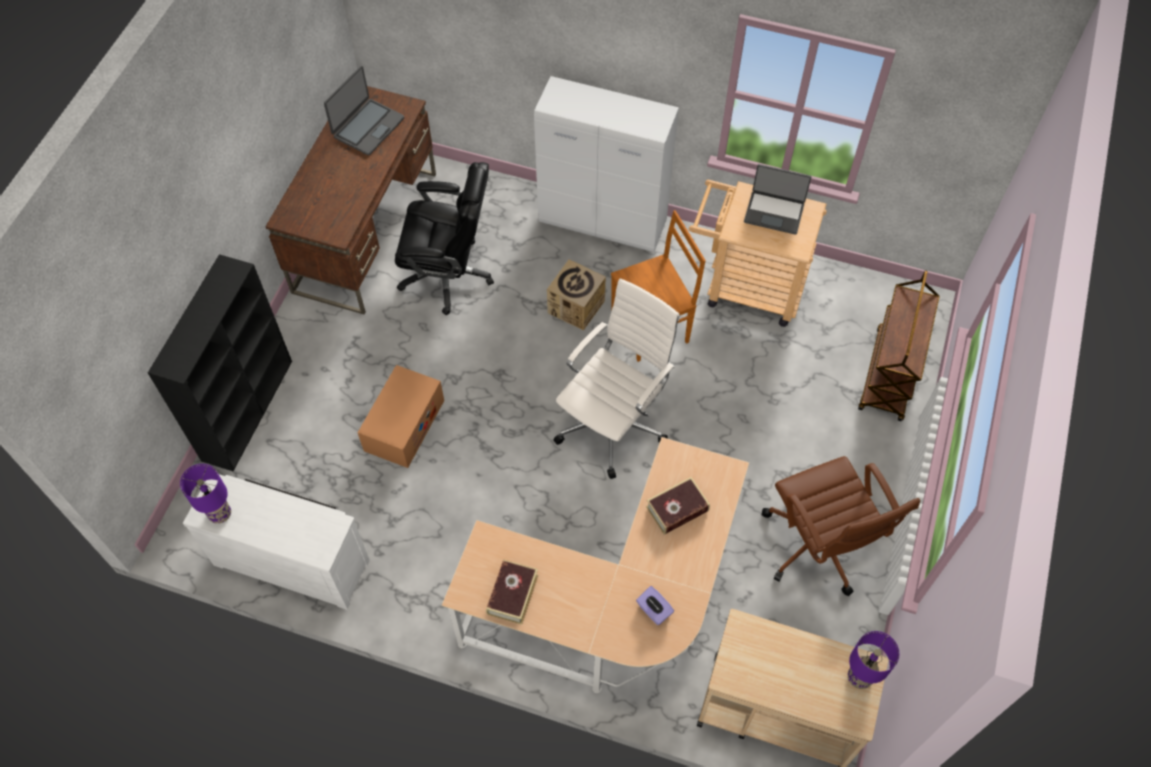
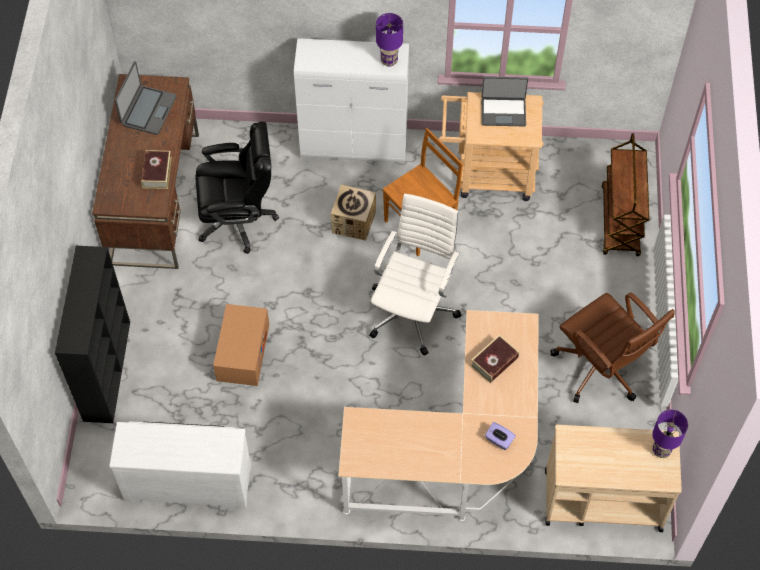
camera: 15 degrees left, 0 degrees up
purple table lamp [180,464,231,524] -> purple table lamp moved to [376,13,403,67]
book [486,559,538,625] -> book moved to [141,150,172,189]

